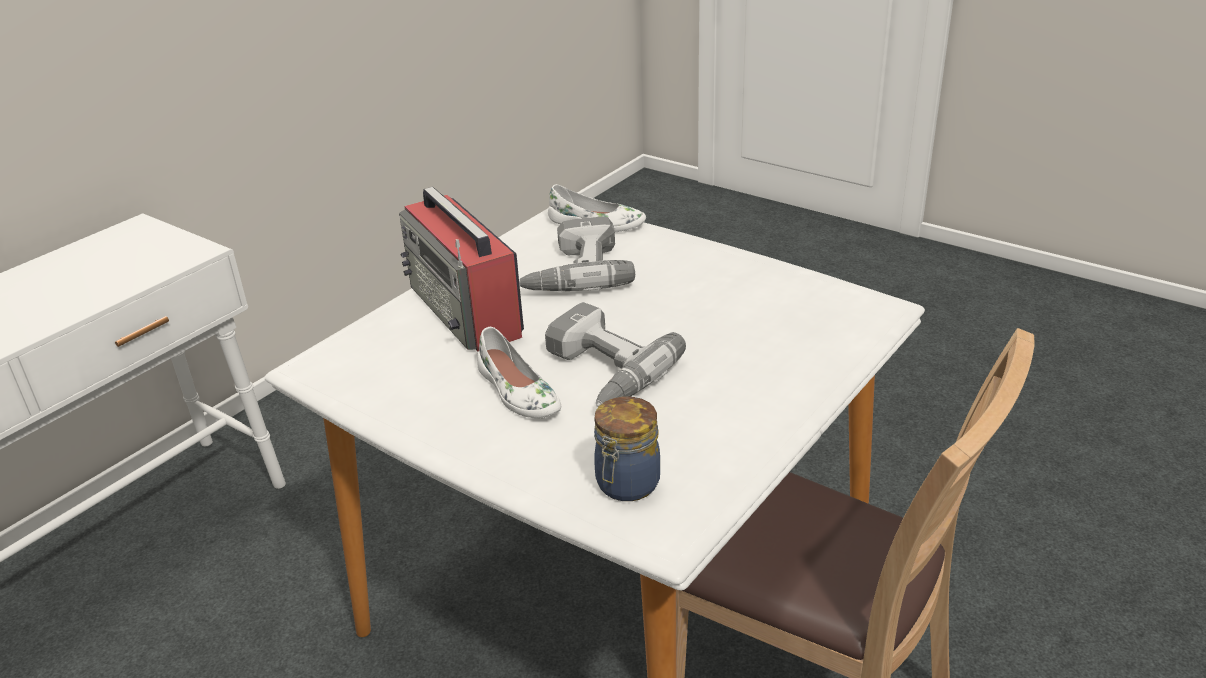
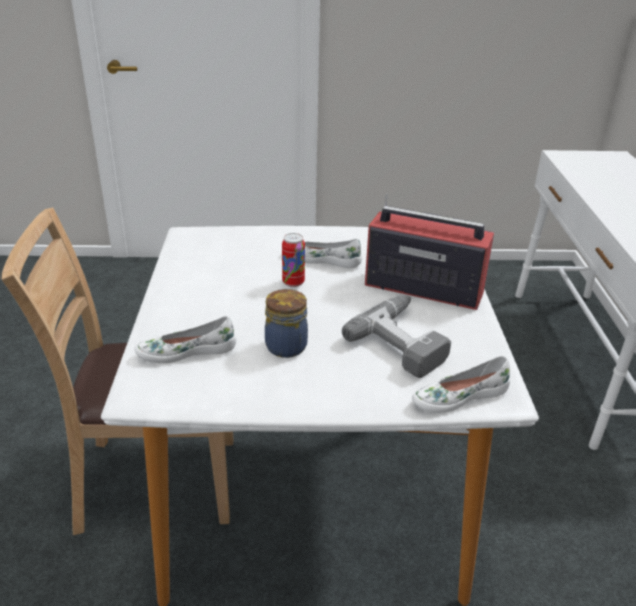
camera: 140 degrees right, 0 degrees up
power drill [545,302,686,407] -> can [282,233,305,287]
jar [594,397,660,501] -> jar moved to [265,289,308,358]
none -> white shoe [135,316,236,363]

